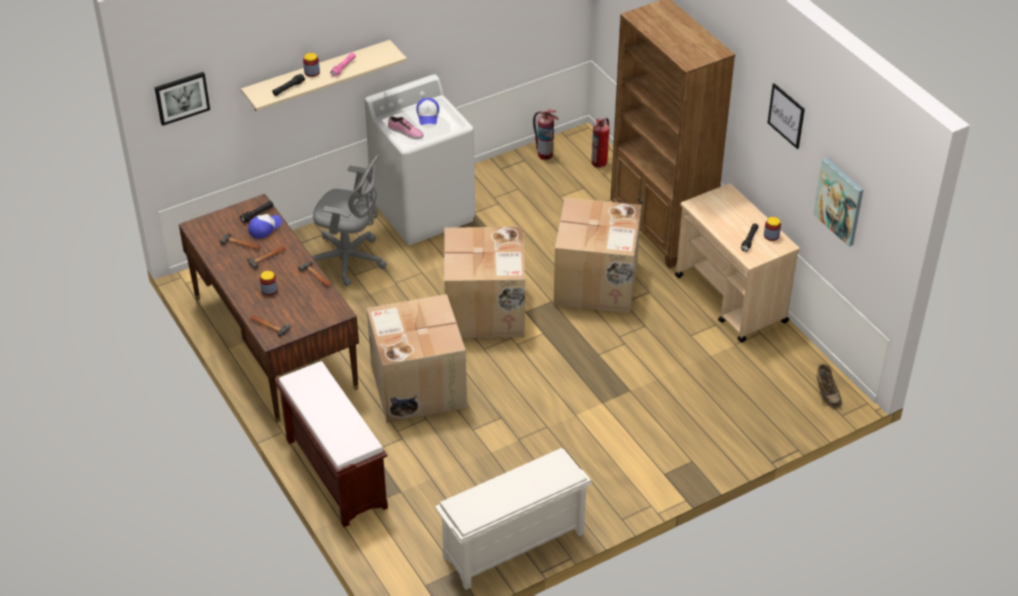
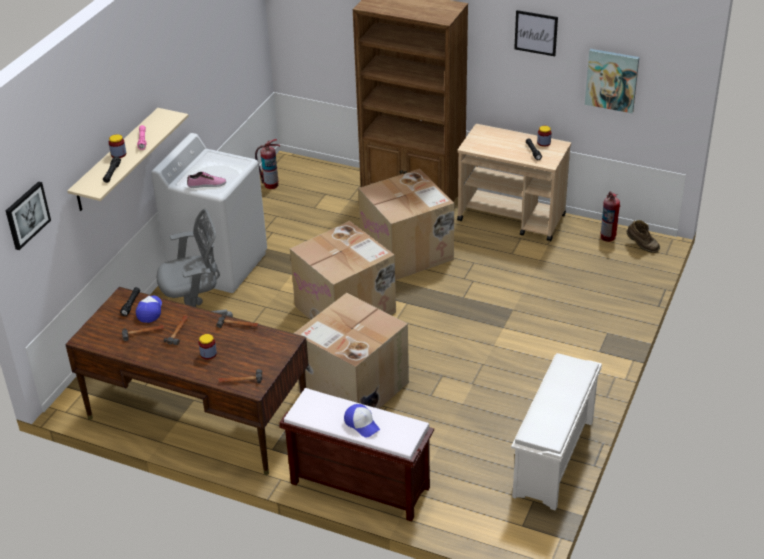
camera: 35 degrees left, 5 degrees down
cap [416,98,439,125] -> cap moved to [344,404,380,438]
fire extinguisher [591,118,610,168] -> fire extinguisher moved to [600,191,620,242]

